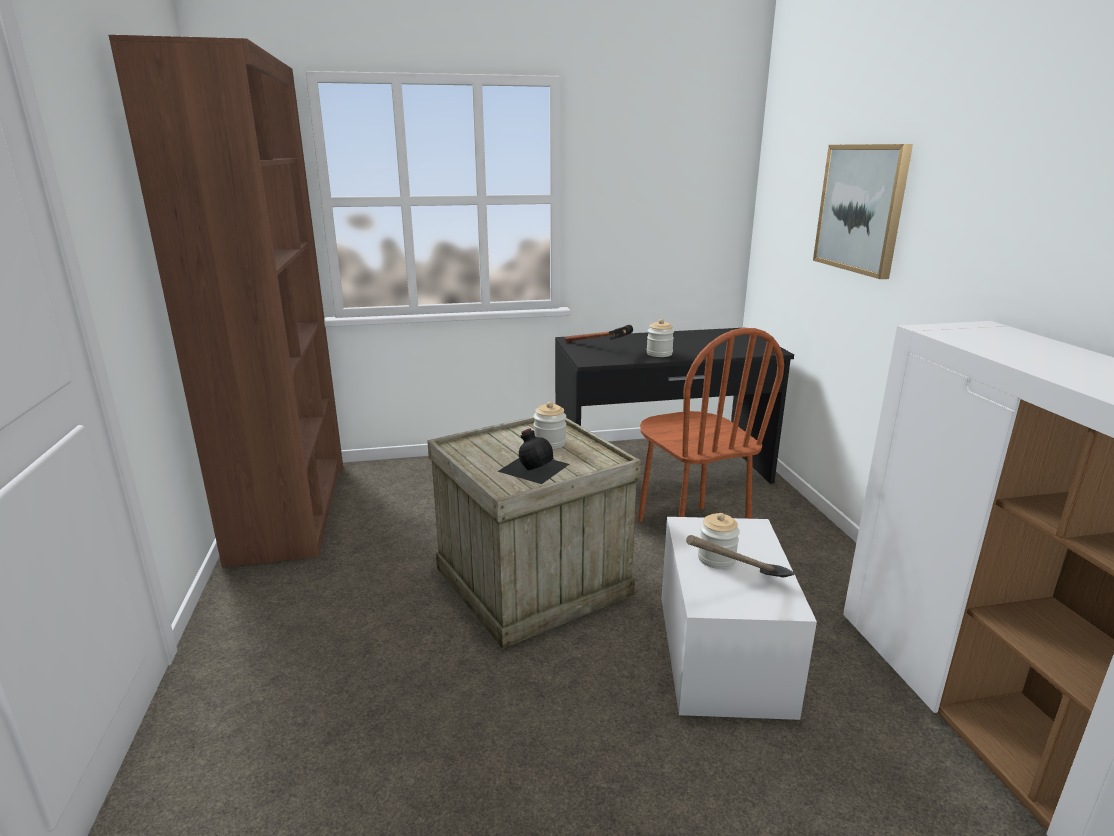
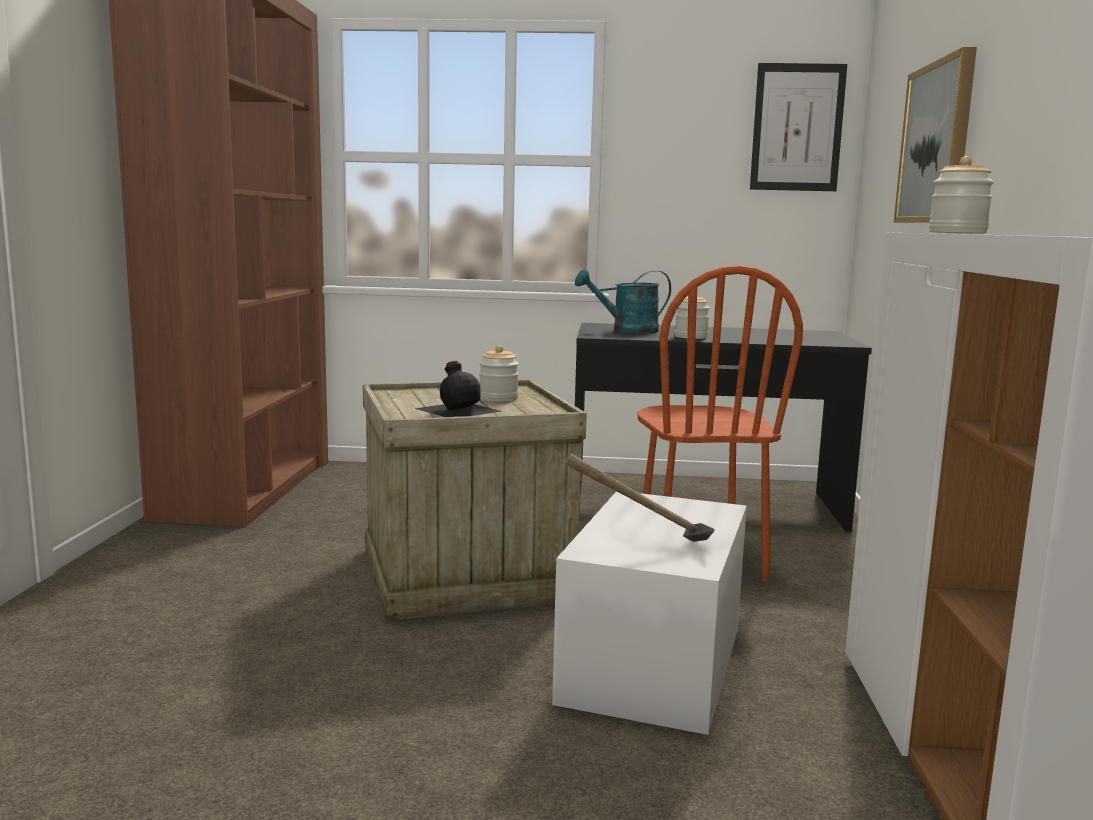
camera: 15 degrees right, 10 degrees down
hammer [565,325,633,342] -> turquoise watering can [575,268,671,333]
jar [698,513,740,569] -> jar moved to [929,156,994,234]
none -> picture [750,63,847,191]

